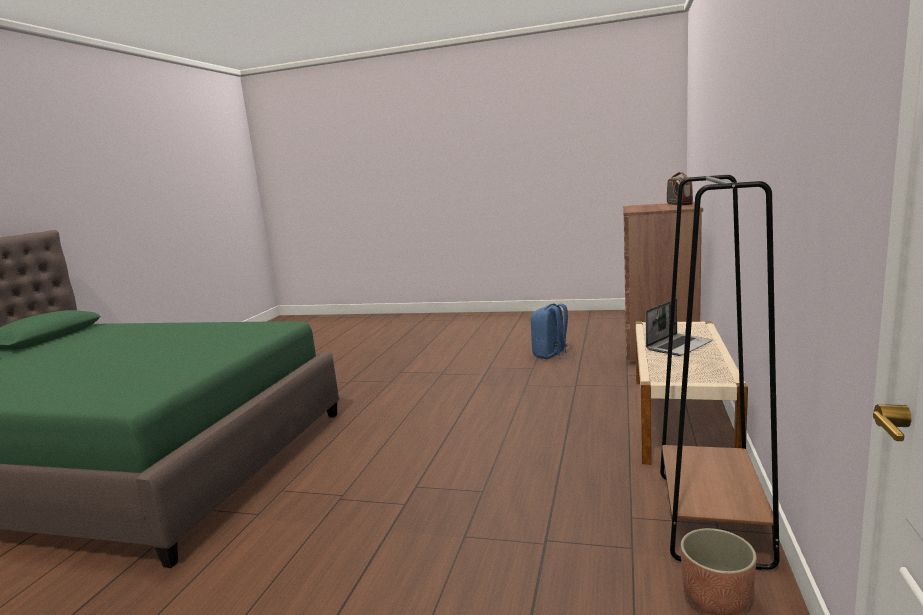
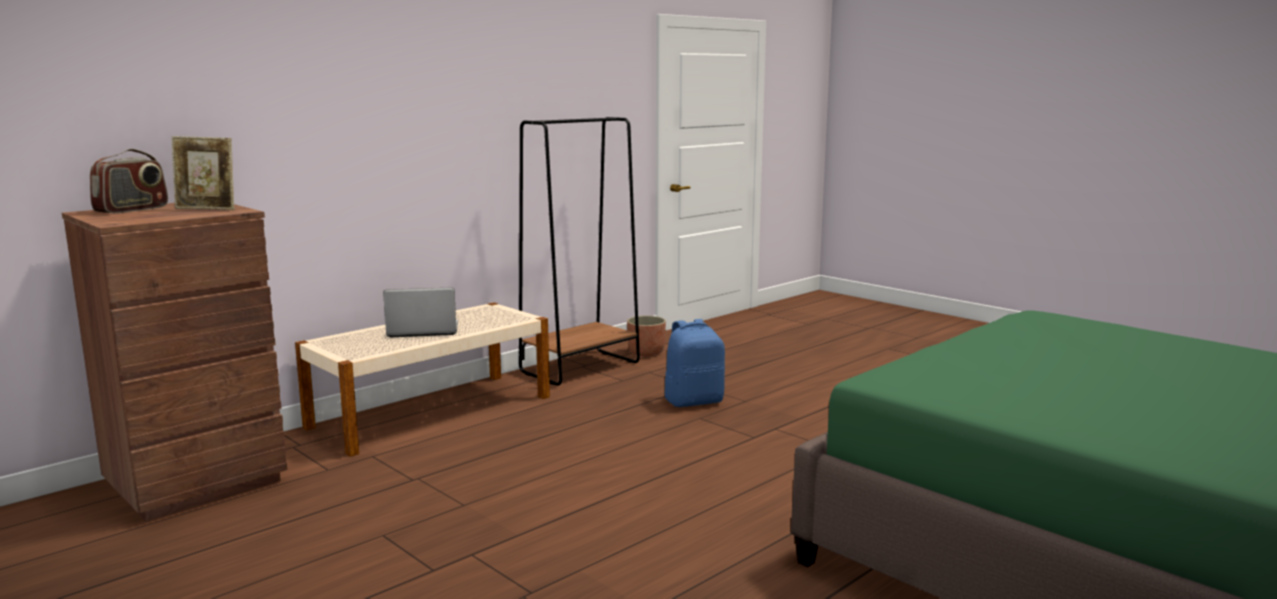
camera: 150 degrees left, 0 degrees up
blue backpack [531,304,575,359] -> blue backpack moved to [664,319,725,407]
none -> picture frame [172,136,234,210]

